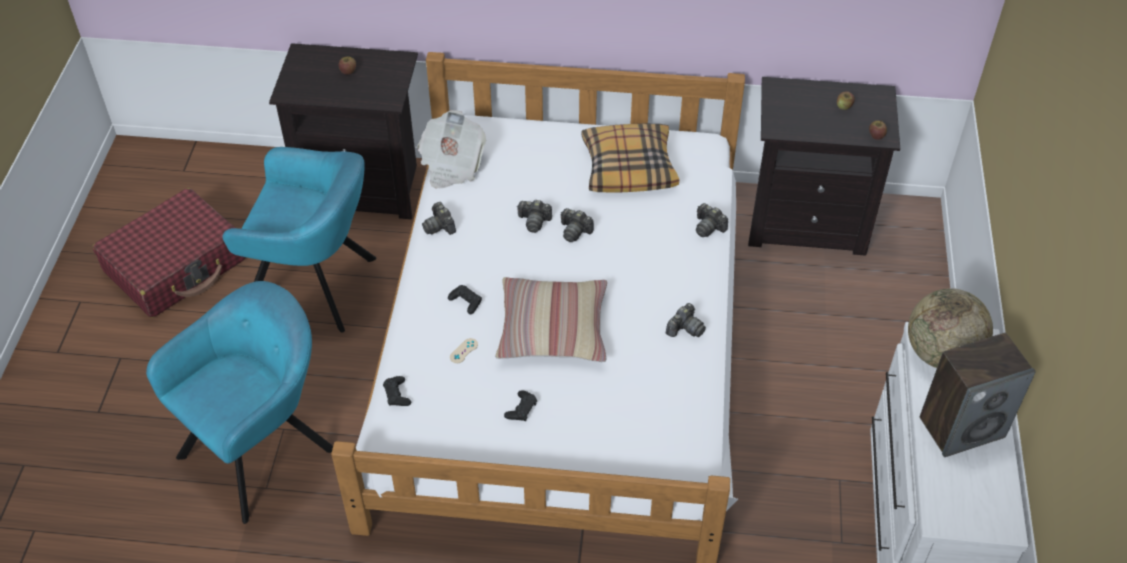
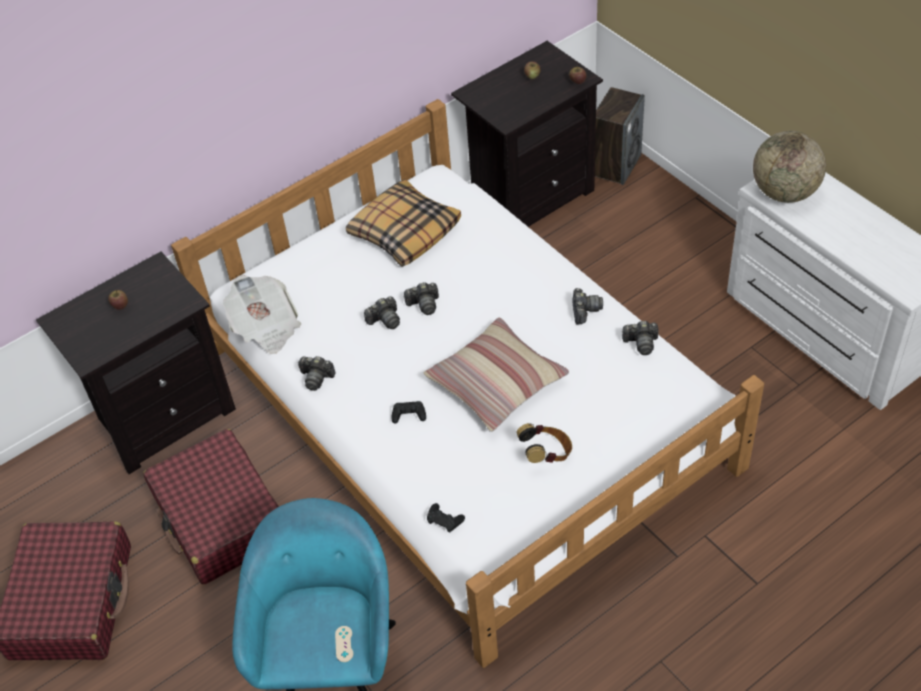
camera: 40 degrees left, 0 degrees up
turquoise armchair [222,147,376,333] -> red suitcase [143,429,279,585]
beige game controller [450,338,478,363] -> beige game controller moved to [335,626,354,662]
black game controller [504,390,537,421] -> headphones [516,423,572,463]
camera [696,203,728,237] -> camera moved to [622,321,659,355]
speaker [920,333,1036,457] -> speaker moved to [595,87,645,185]

